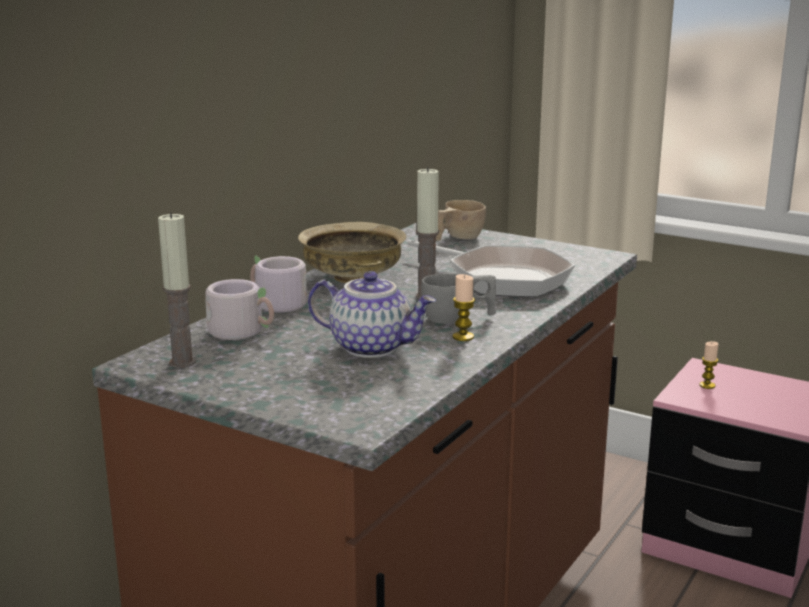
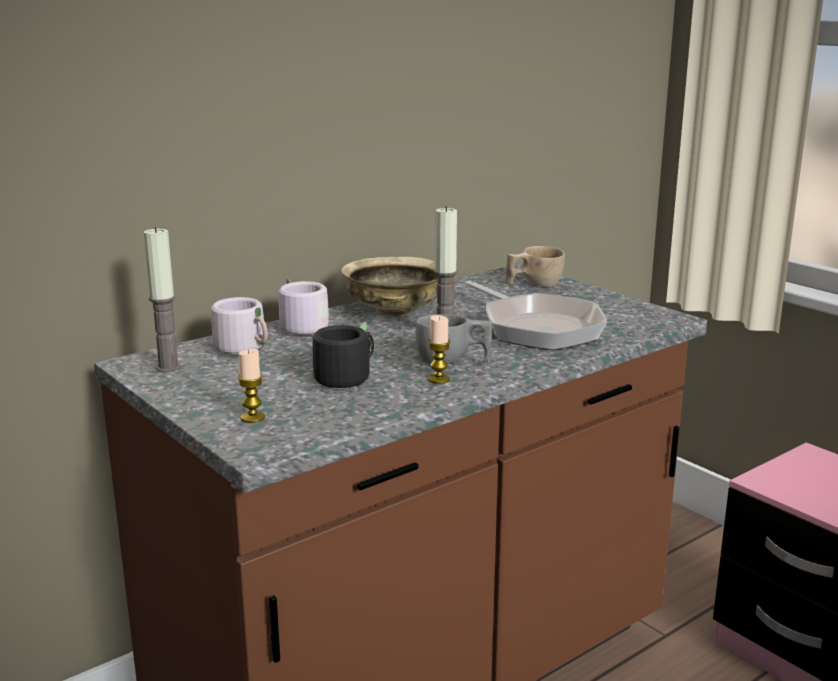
camera: 20 degrees right, 0 degrees up
teapot [308,271,436,358] -> black mug [296,322,374,388]
candle [699,341,719,389] -> candle moved to [238,349,265,423]

